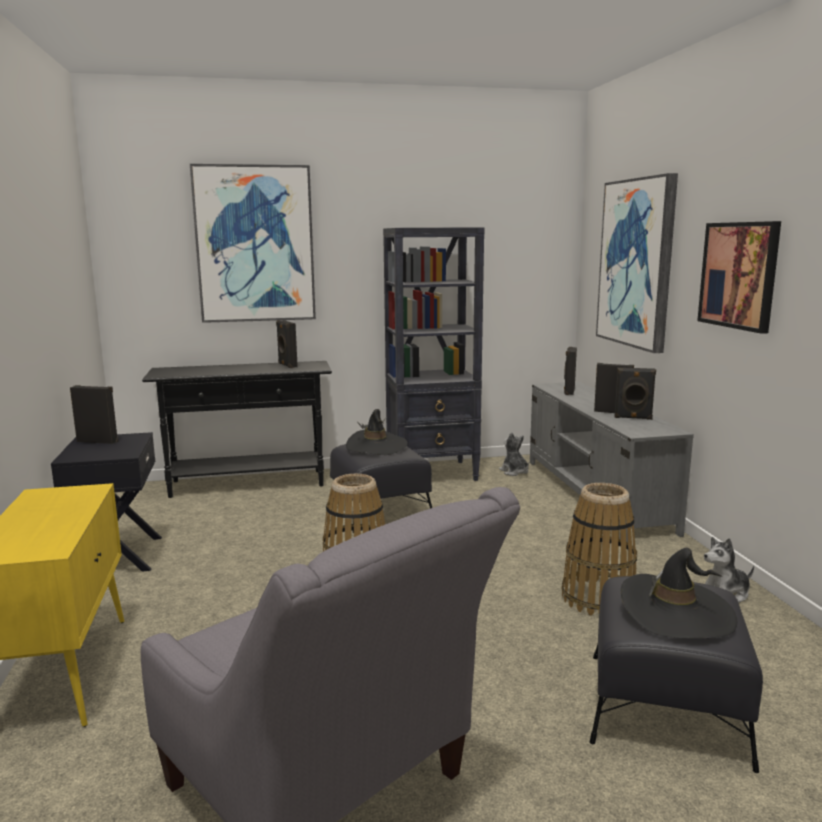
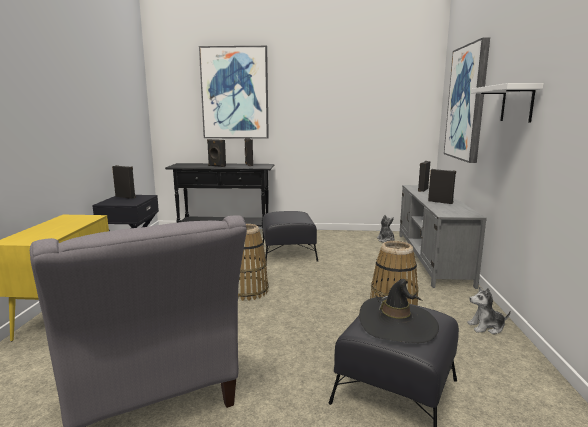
camera: 15 degrees right, 0 degrees up
black hat [346,409,408,455] -> none
black bookcase [383,227,485,481] -> none
black speaker [614,367,656,420] -> black speaker moved to [207,139,226,167]
picture [697,221,781,334] -> white shelf [471,83,544,123]

